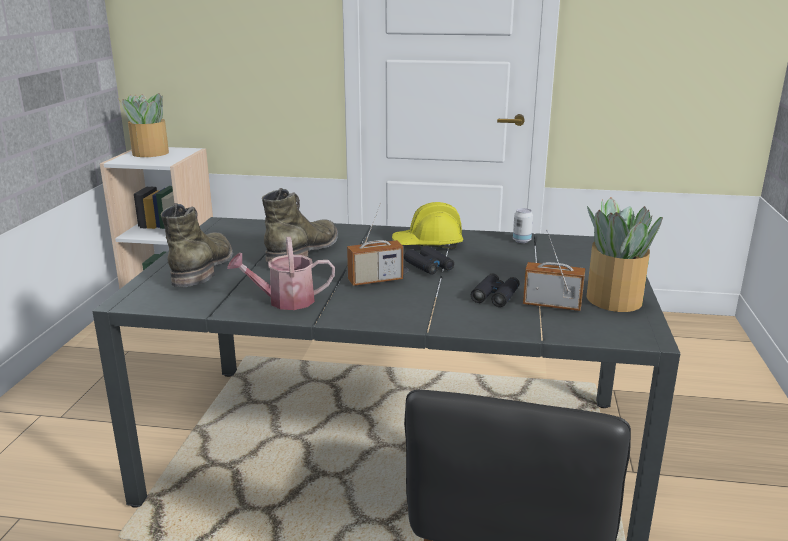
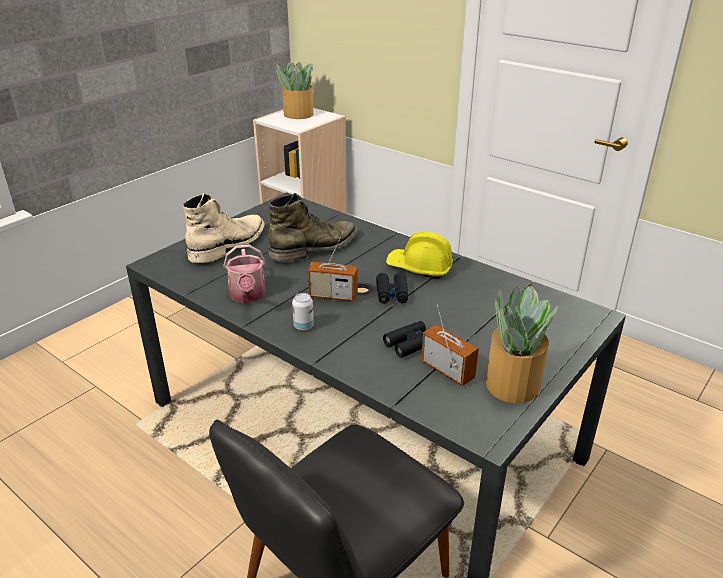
camera: 30 degrees right, 10 degrees up
green boot [160,203,233,287] -> beige boot [183,193,265,263]
watering can [227,237,335,310] -> watering can turned 120 degrees counterclockwise [223,244,266,303]
can [513,208,533,243] -> can moved to [292,293,314,331]

